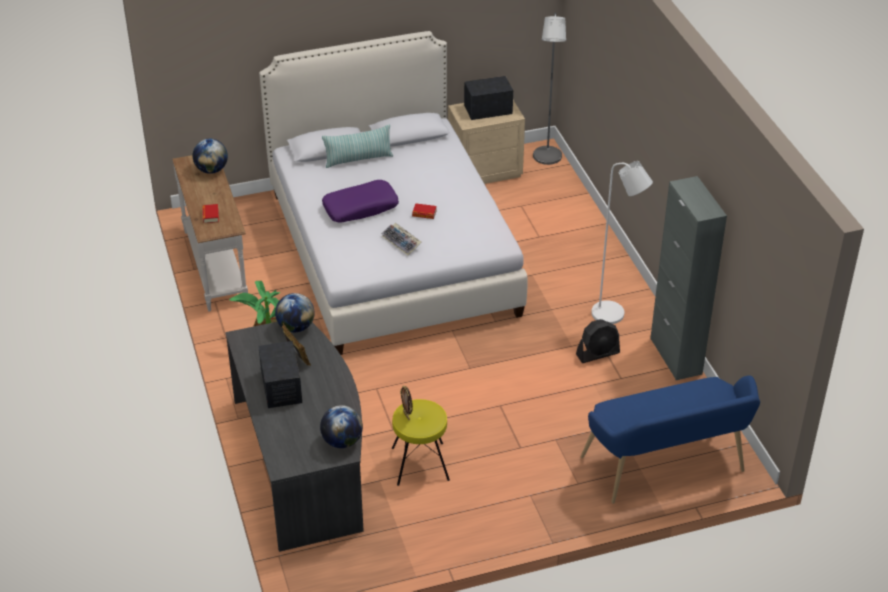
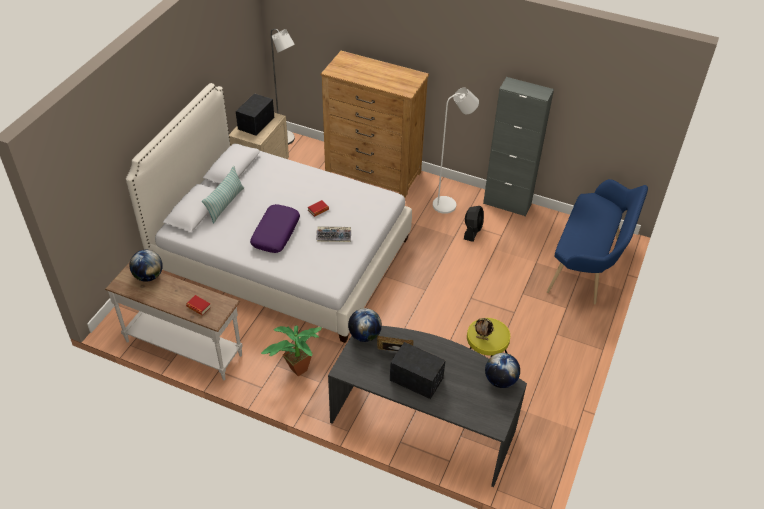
camera: 50 degrees left, 5 degrees up
none -> brown dresser [321,51,429,197]

